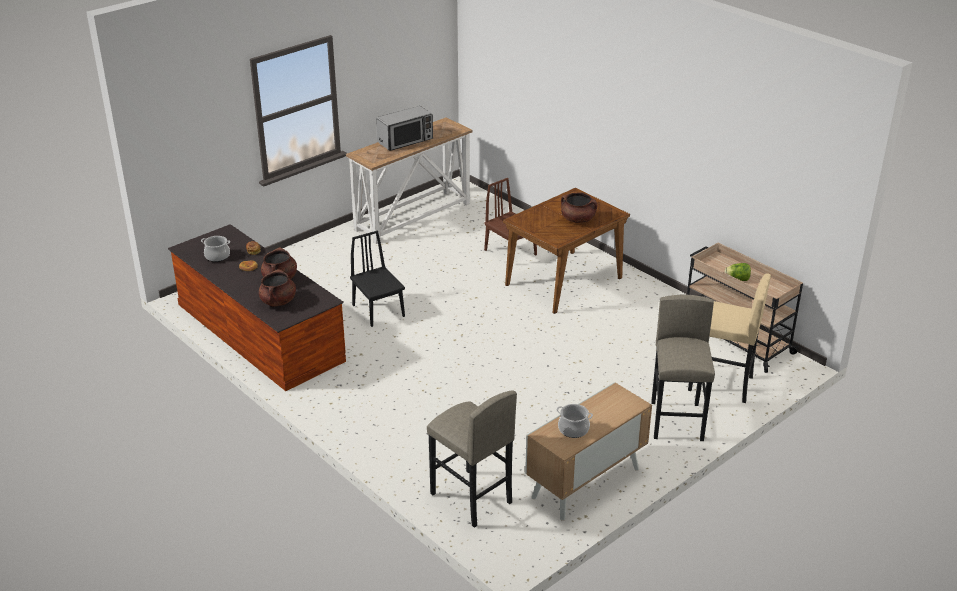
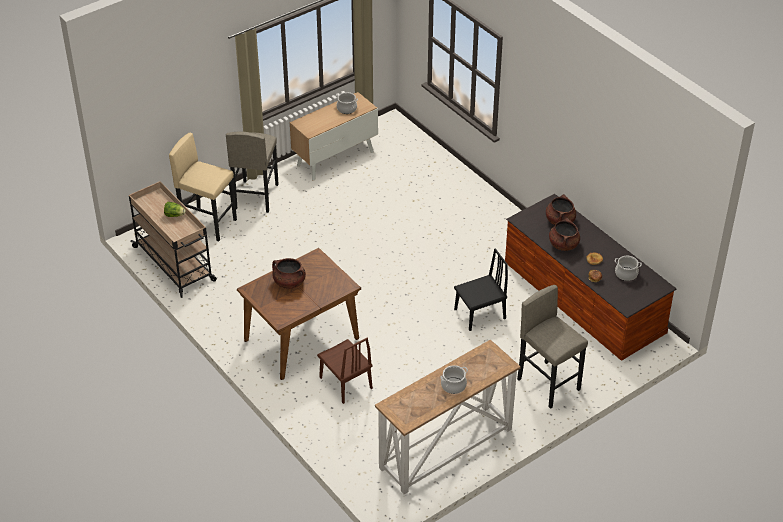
camera: 175 degrees left, 10 degrees up
black chair [350,231,405,327] -> black chair turned 90 degrees counterclockwise [454,248,508,331]
microwave [376,106,433,151] -> cooking pot [440,365,468,394]
grey stool [427,390,517,528] -> grey stool moved to [517,285,588,409]

